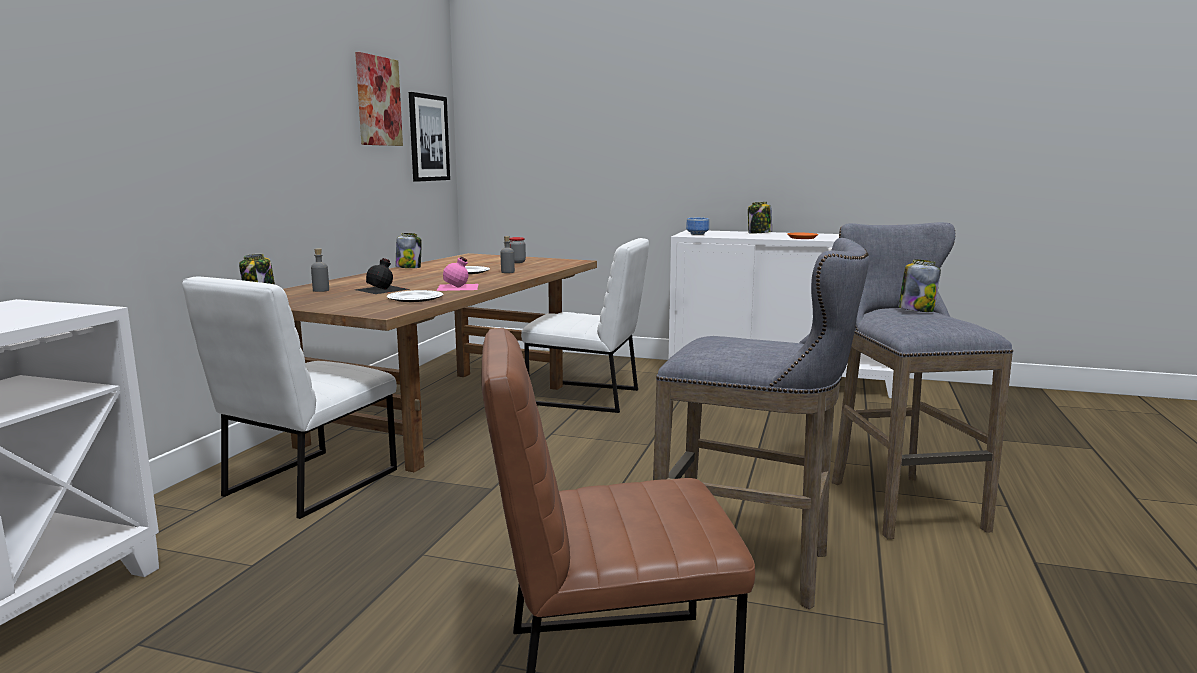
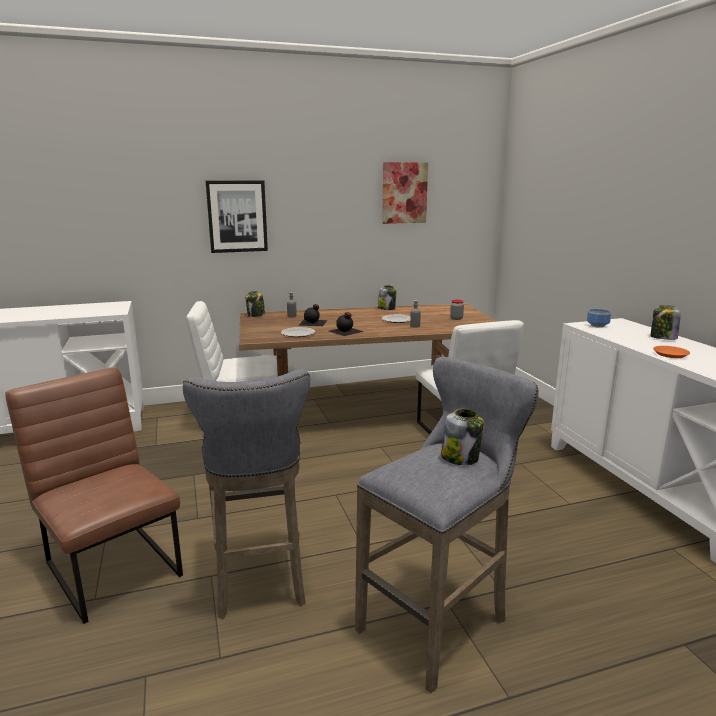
camera: 55 degrees right, 5 degrees up
picture [409,92,450,182] -> picture moved to [206,180,268,253]
pink bottle [437,257,478,291] -> black bottle [329,312,364,336]

